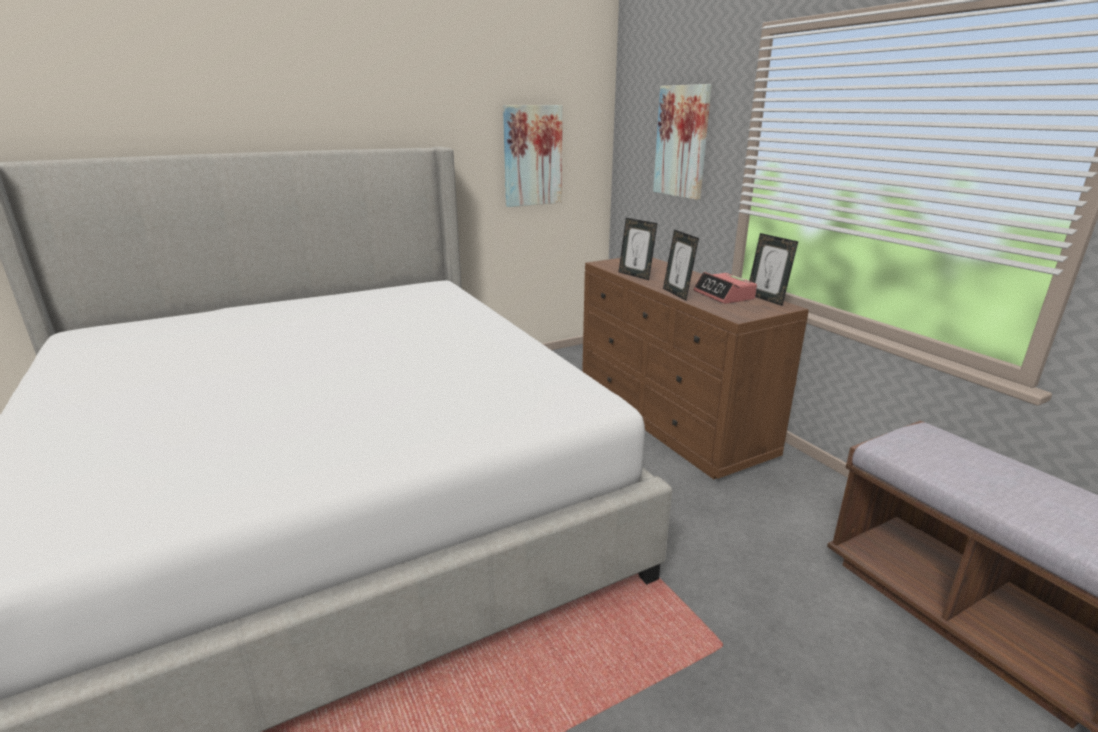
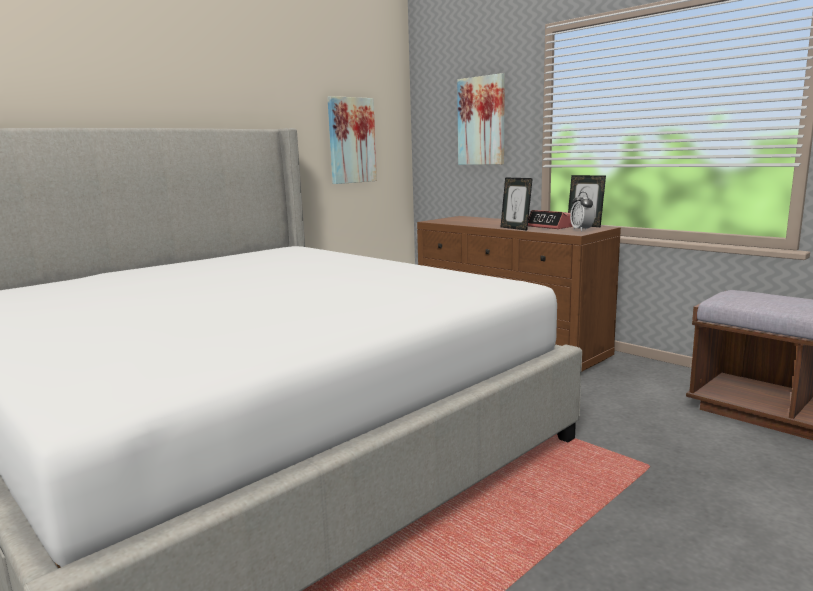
camera: 15 degrees left, 10 degrees down
picture frame [619,218,658,280] -> none
none -> alarm clock [570,192,595,231]

